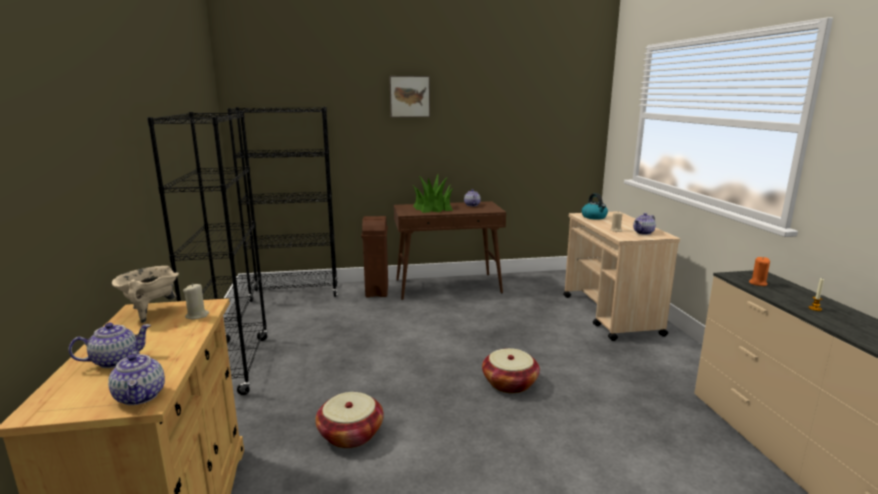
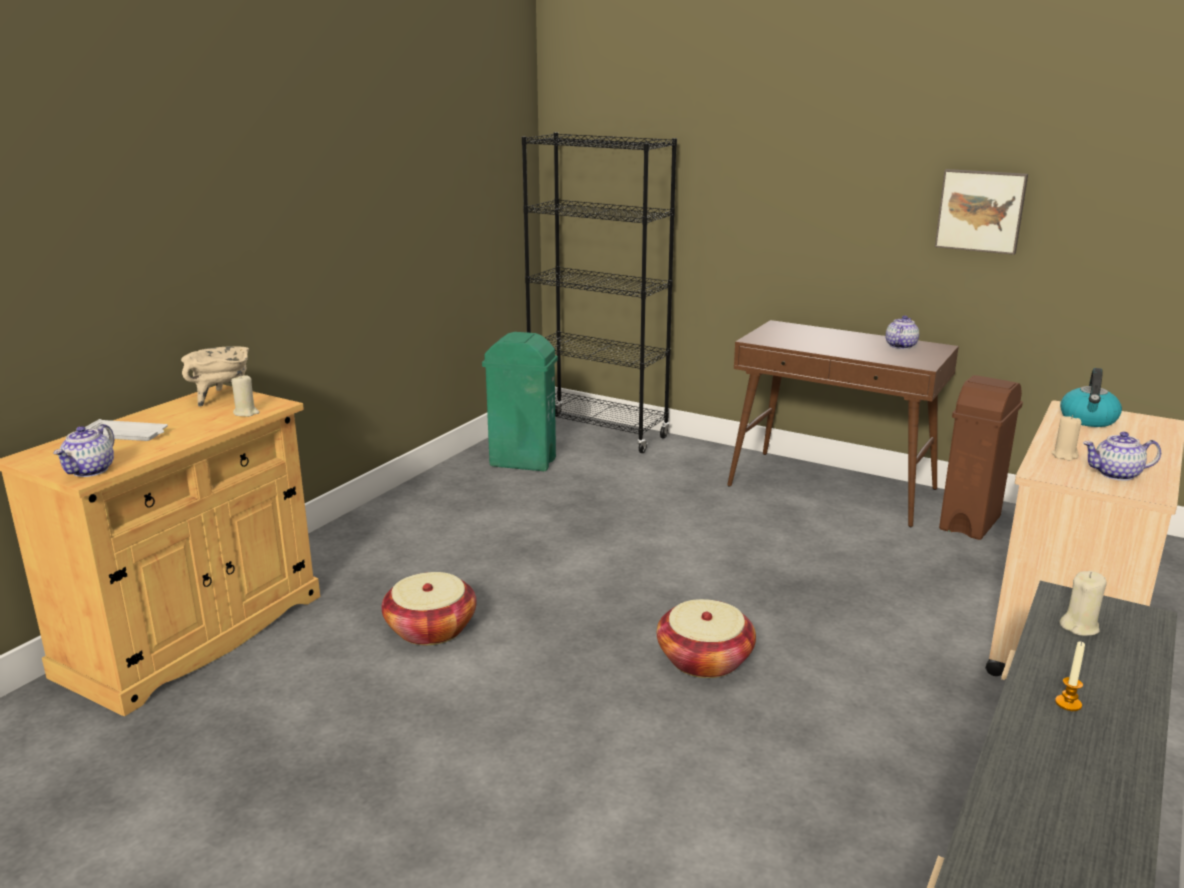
camera: 40 degrees right, 5 degrees up
teapot [68,323,151,368] -> white tray [85,419,168,441]
black bookcase [147,112,268,395] -> none
brown trash can [361,216,388,297] -> brown trash can moved to [939,375,1023,540]
picture [389,76,430,117] -> picture moved to [935,169,1028,255]
potted plant [413,175,454,213] -> none
orange candle [749,257,770,286] -> beige candle [1059,571,1107,636]
none -> green trash can [482,332,558,471]

